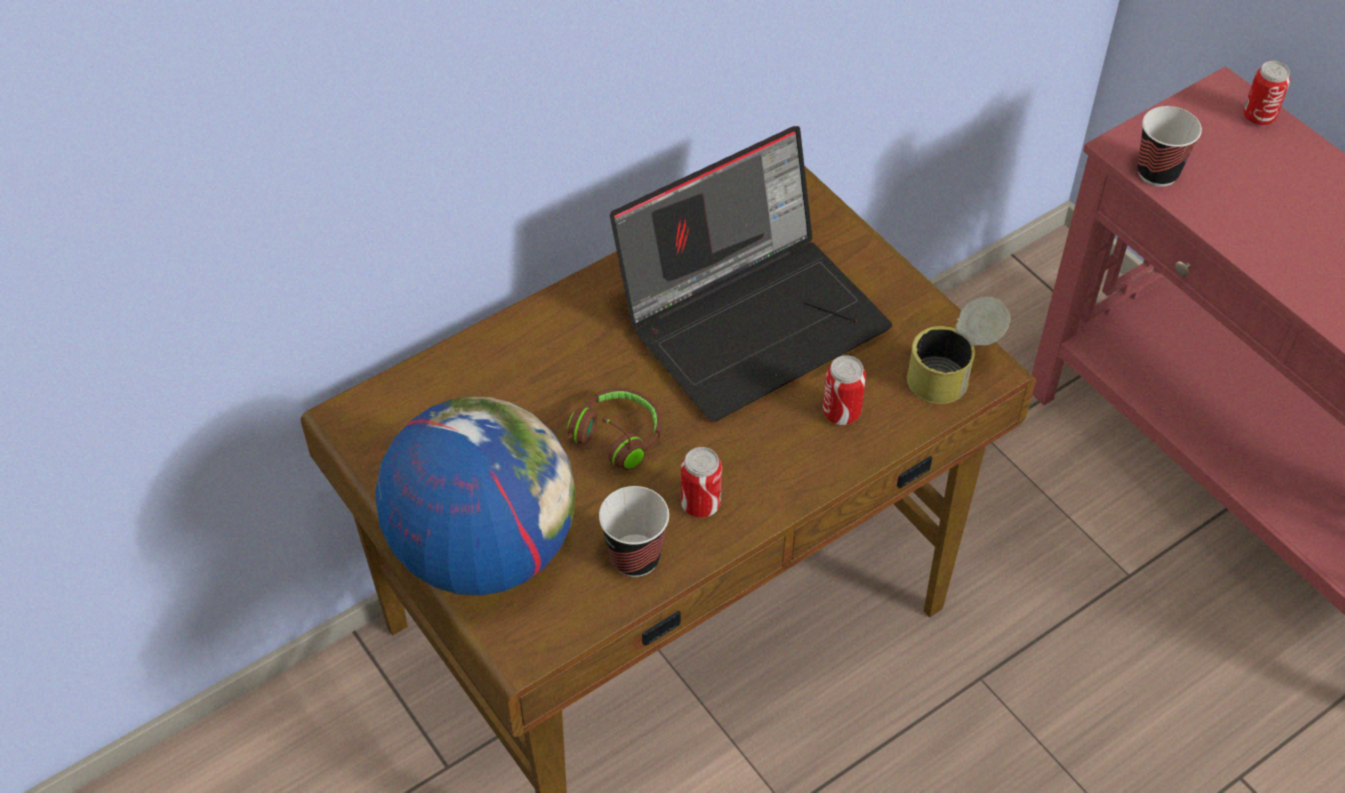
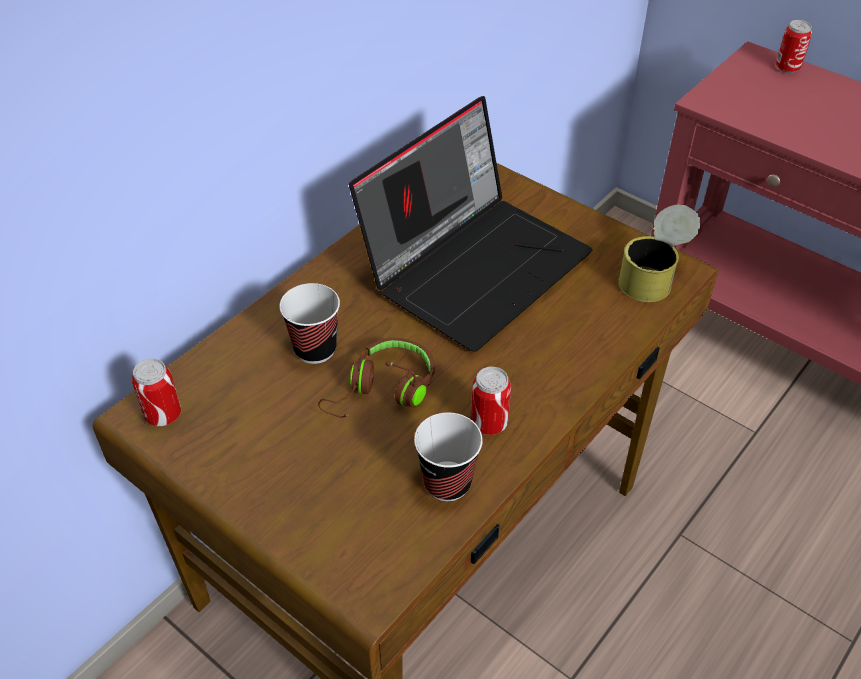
camera: 15 degrees left, 5 degrees down
globe [375,397,576,596] -> none
can [823,355,866,425] -> can moved to [132,358,181,426]
cup [1137,106,1202,187] -> cup moved to [279,283,340,364]

